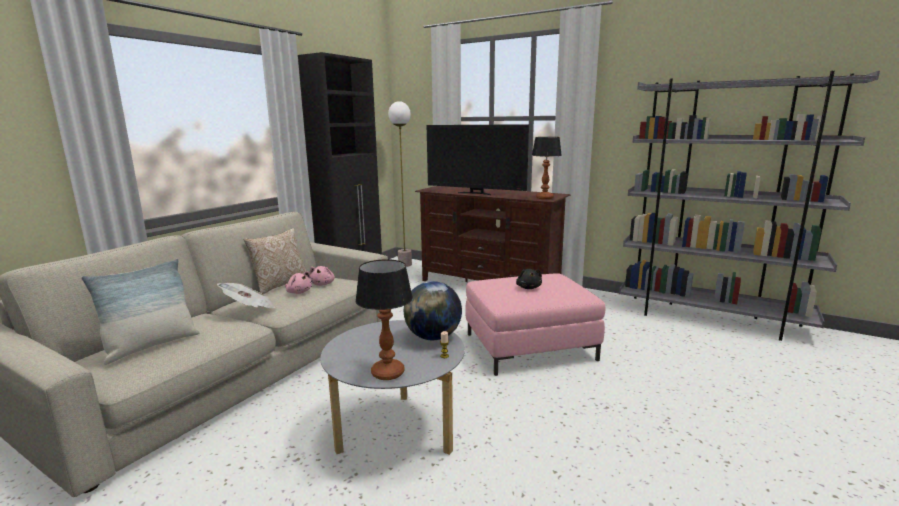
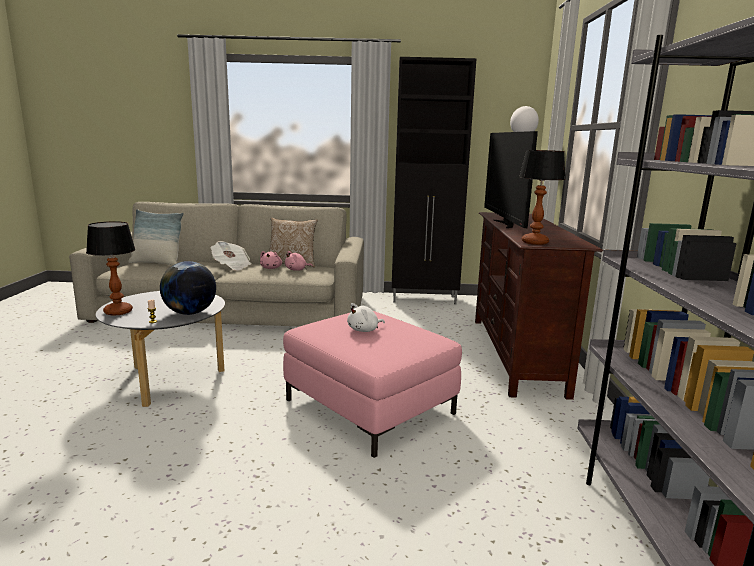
camera: 60 degrees right, 0 degrees up
black plush toy [516,269,542,289] -> white plush toy [347,303,385,332]

